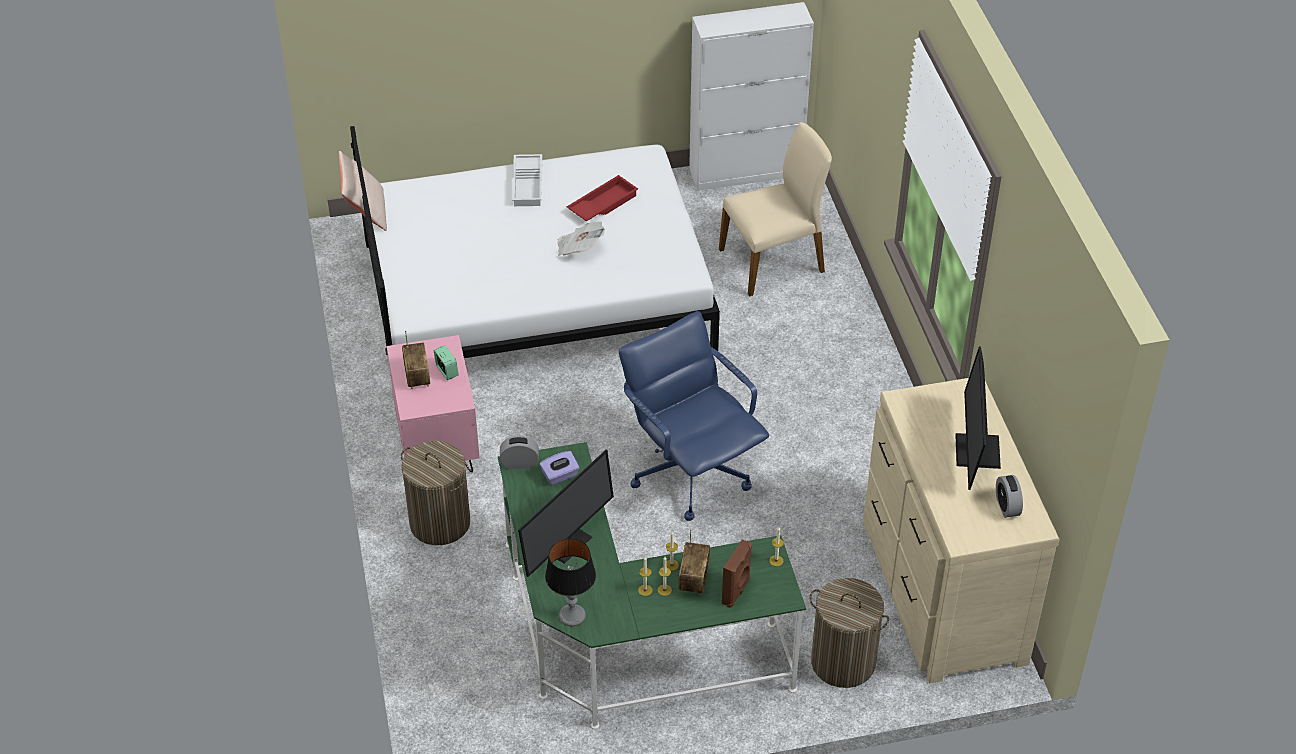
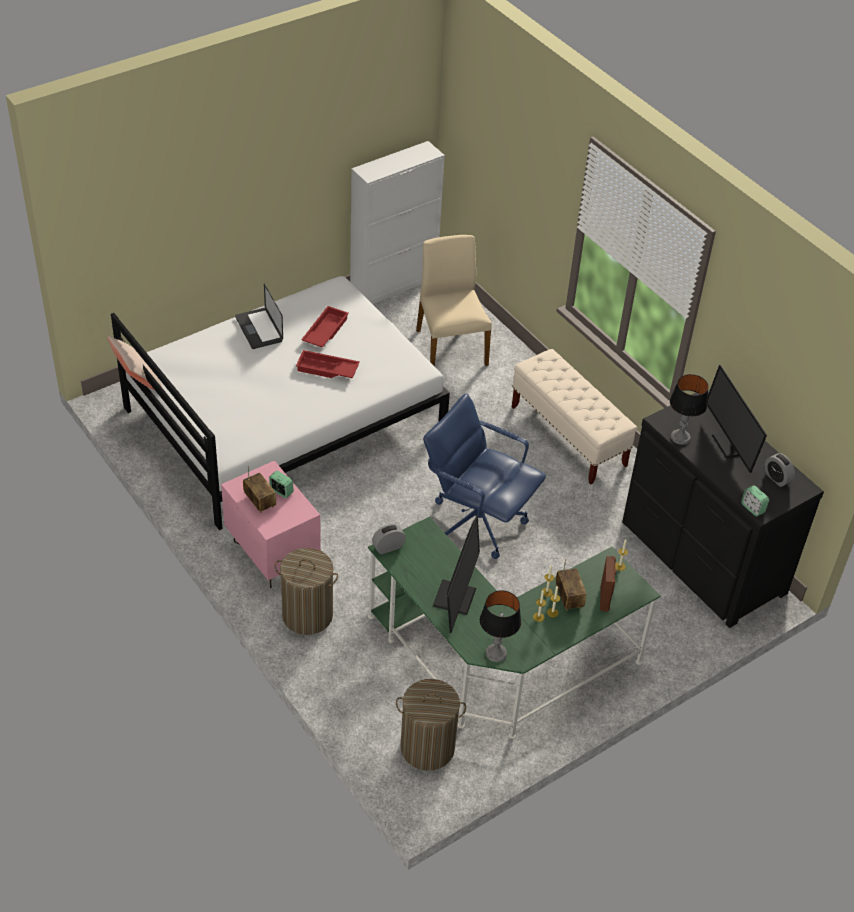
camera: 25 degrees left, 0 degrees up
white tray [512,154,542,206] -> laptop [235,284,283,349]
purple tissue box [540,451,580,485] -> none
newspaper [558,222,605,256] -> red tray [296,350,360,378]
beige chair [719,122,832,296] -> beige chair turned 60 degrees counterclockwise [416,235,492,366]
laundry basket [810,578,889,688] -> laundry basket moved to [396,679,466,771]
beige dresser [863,378,1059,684] -> black dresser [622,392,824,628]
none -> beige bench [512,349,637,485]
none -> table lamp [670,374,708,445]
none -> alarm clock [741,485,769,516]

